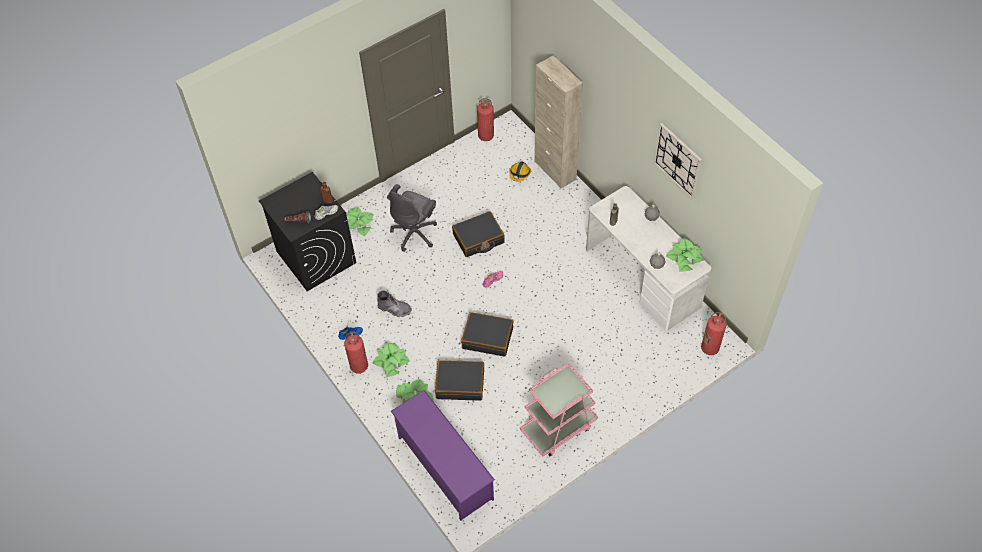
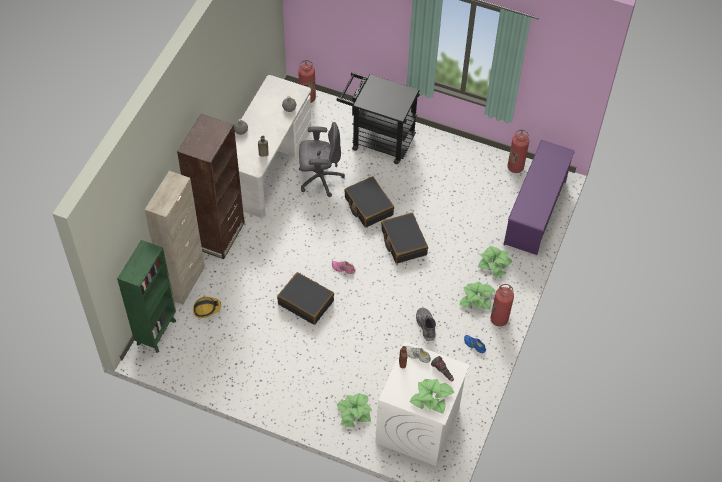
camera: 125 degrees left, 0 degrees up
black washing machine [259,172,356,291] -> white washing machine [375,341,469,466]
grey office chair [387,184,437,252] -> grey office chair moved to [299,122,345,197]
black suitcase [435,360,484,401] -> black suitcase moved to [344,176,394,228]
fire extinguisher [477,98,494,141] -> fire extinguisher moved to [507,130,529,173]
pink cart [520,363,598,457] -> none
wall clock [653,123,702,199] -> none
potted plant [666,238,704,272] -> potted plant moved to [410,379,455,414]
none -> green bookcase [117,240,176,353]
none -> brown bookcase [177,114,245,259]
none -> black cart [337,72,420,164]

